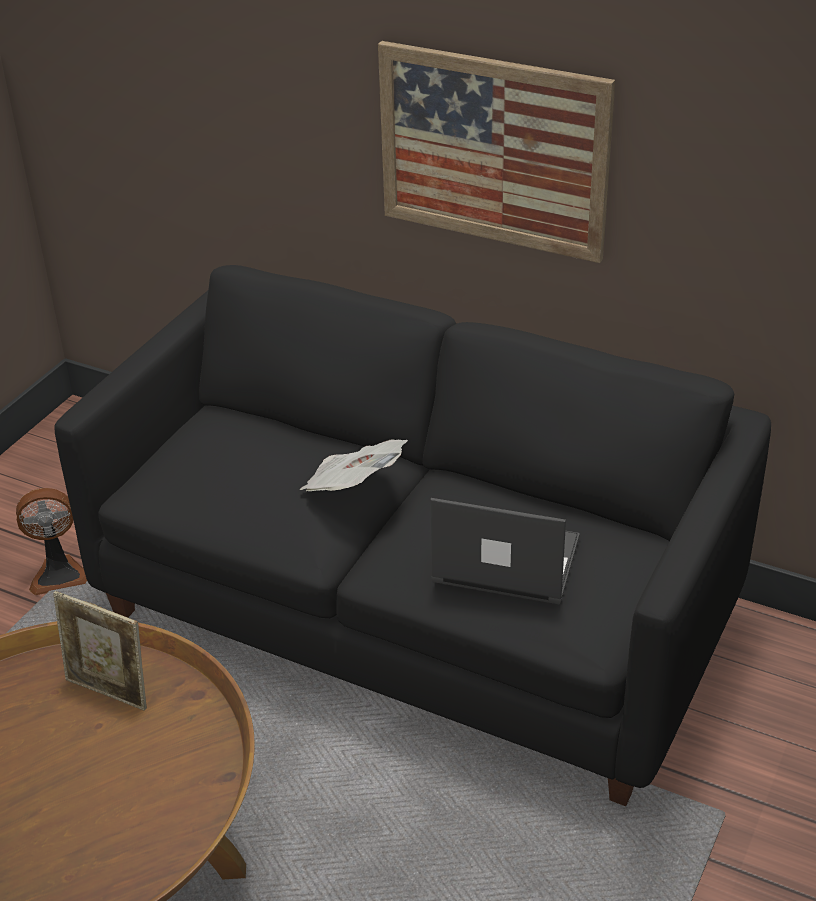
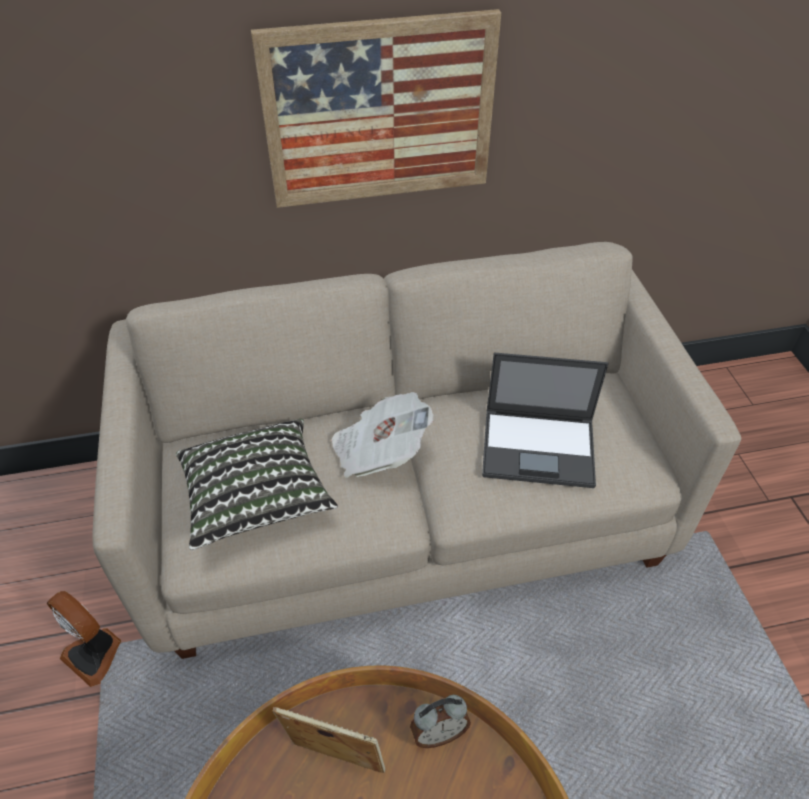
camera: 40 degrees left, 10 degrees up
fan [16,488,87,595] -> fan turned 90 degrees clockwise [47,591,121,687]
picture frame [53,591,147,711] -> picture frame turned 150 degrees counterclockwise [273,707,385,773]
black sofa [54,265,771,806] -> beige sofa [92,242,741,659]
laptop [431,498,580,604] -> laptop turned 150 degrees counterclockwise [482,353,608,488]
none -> pillow [176,419,338,550]
none -> alarm clock [410,695,471,748]

